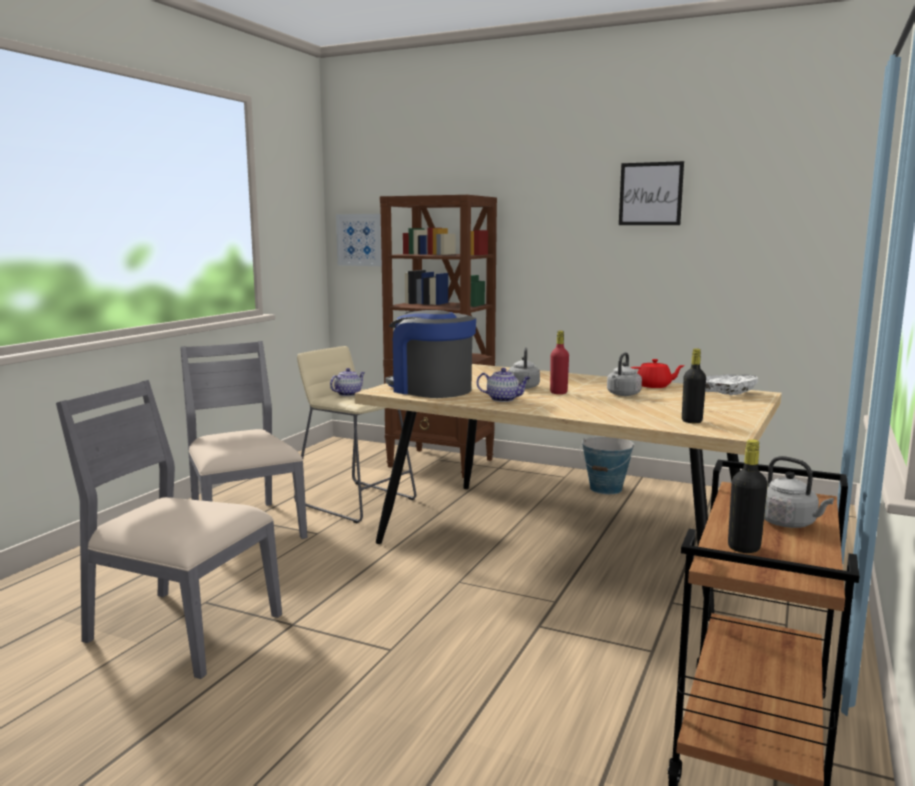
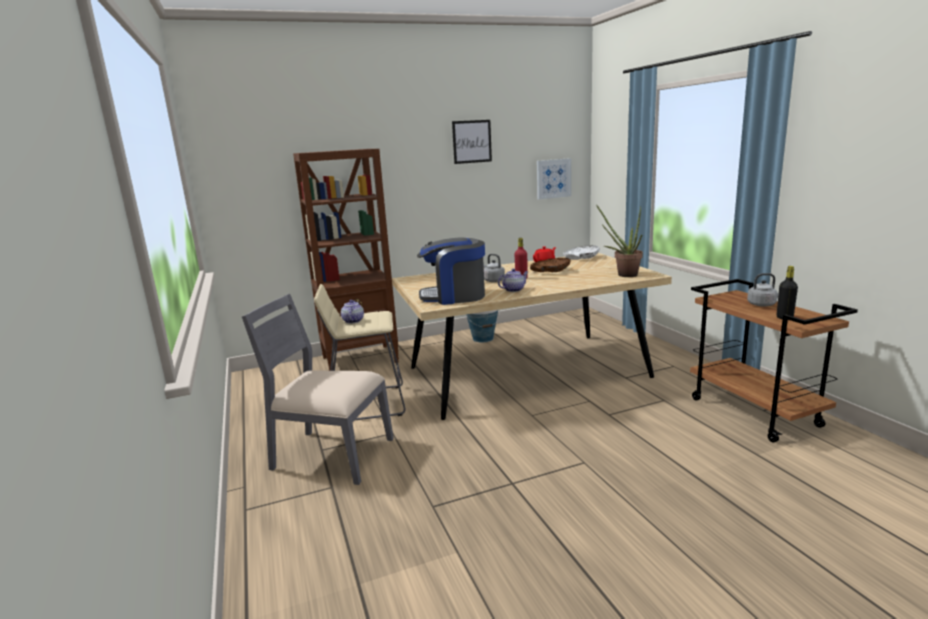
camera: 45 degrees left, 5 degrees up
grey chair [56,380,282,679] -> none
picture [336,214,382,266] -> picture moved to [537,158,571,199]
grey kettle [607,352,642,396] -> brown bowl [530,258,570,272]
black bottle [682,348,706,423] -> potted plant [596,205,643,277]

